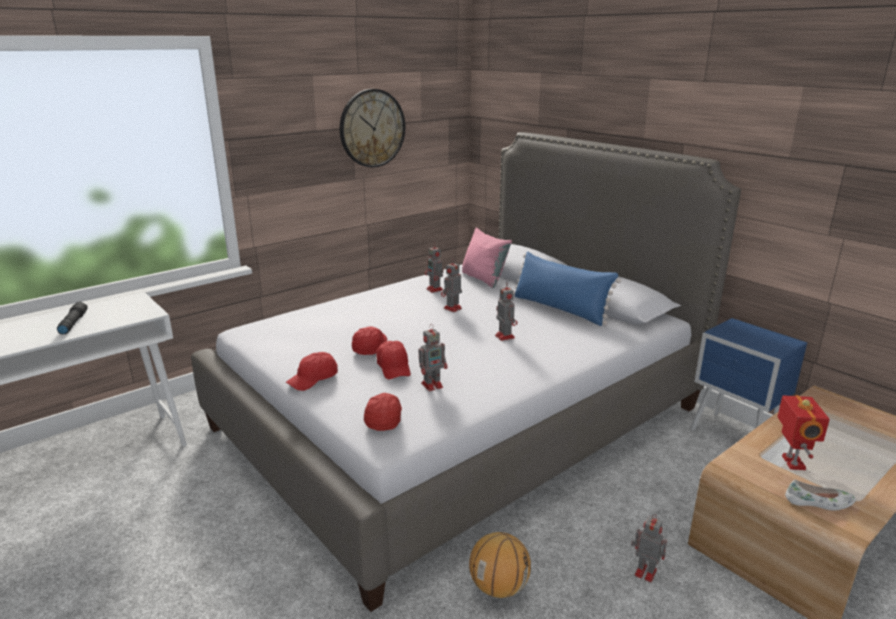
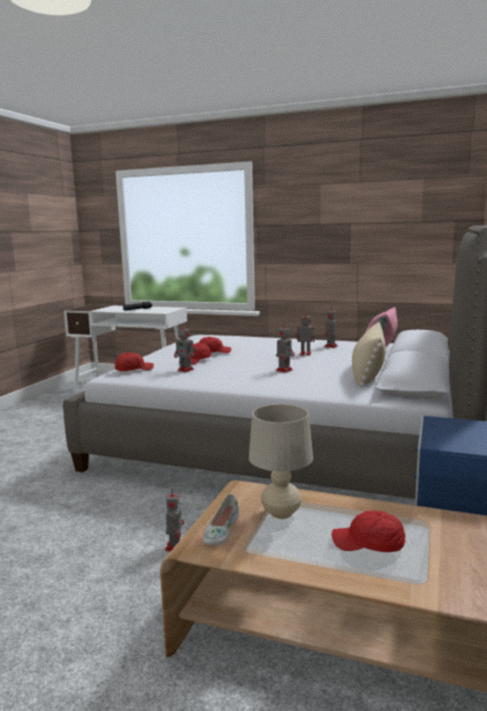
camera: 60 degrees right, 10 degrees down
red cap [286,352,338,391] -> red cap moved to [332,511,406,552]
wall clock [340,89,405,168] -> none
basketball [469,532,531,598] -> none
blue pillow [513,251,621,326] -> beige pillow [352,322,386,387]
toy robot [777,395,830,470] -> beige table lamp [249,404,313,519]
white shoe [785,480,856,510] -> white shoe turned 45 degrees clockwise [203,494,239,546]

